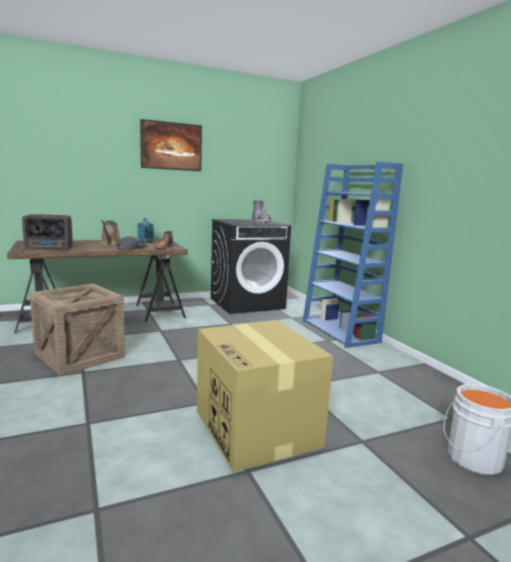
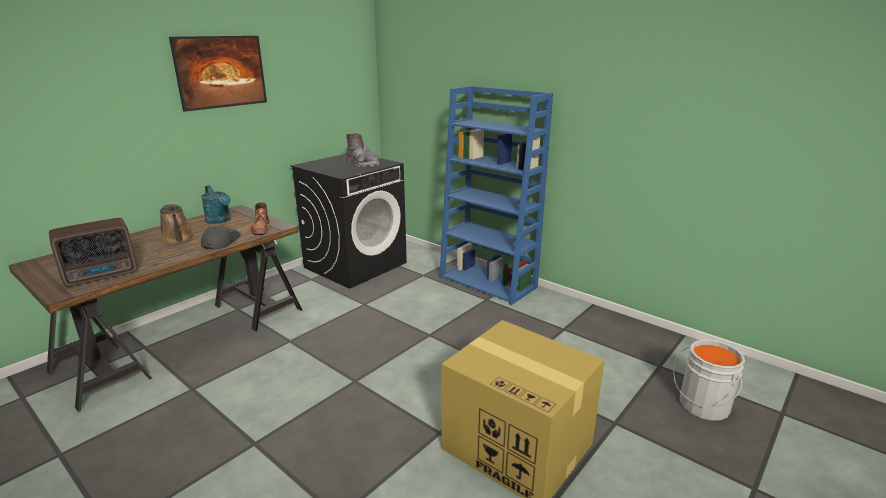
camera: 25 degrees left, 10 degrees up
crate [30,284,125,376] -> none

